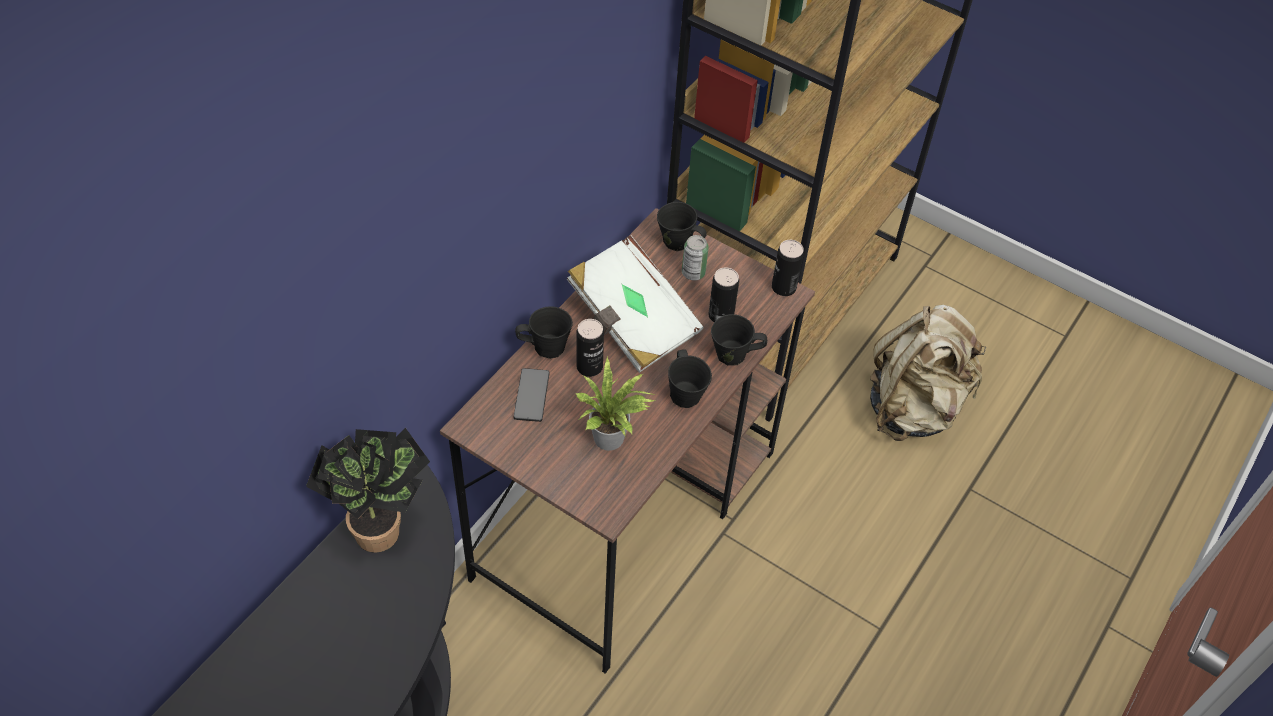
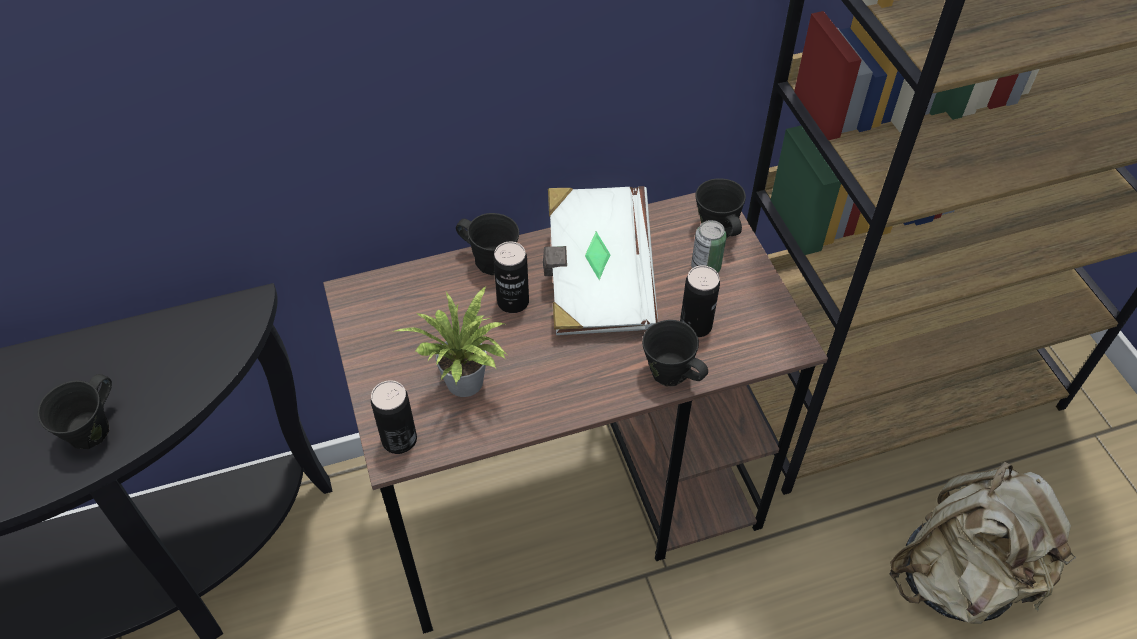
camera: 40 degrees right, 0 degrees up
potted plant [306,428,430,553] -> none
phone [514,368,550,422] -> none
black mug [668,349,712,408] -> black mug moved to [38,374,112,449]
can [772,240,804,296] -> can moved to [371,380,417,454]

